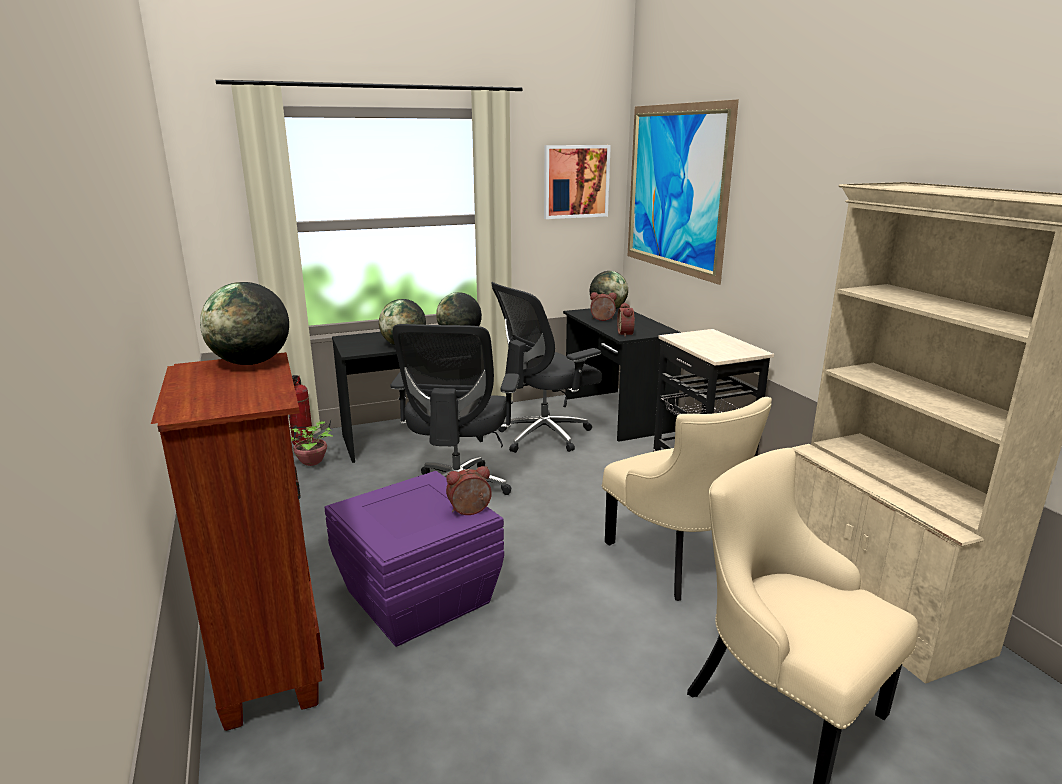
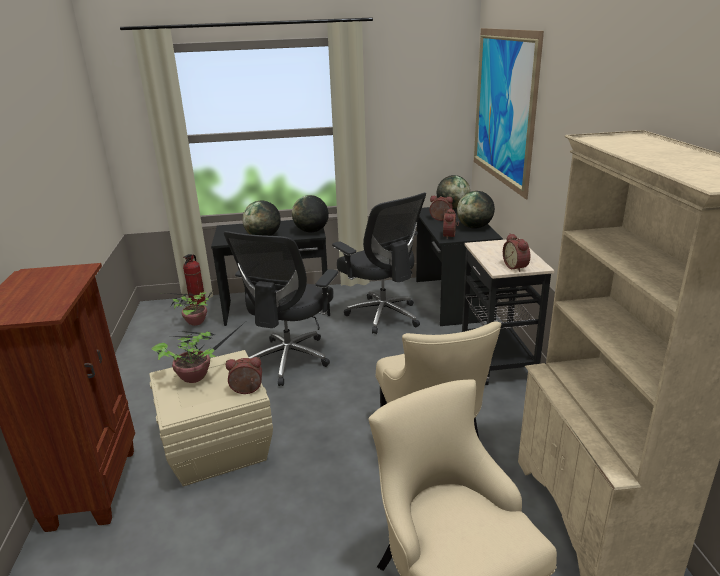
camera: 15 degrees right, 5 degrees up
globe [200,282,289,365] -> globe moved to [457,191,495,228]
purple storage box [325,471,504,647] -> beige storage box [149,350,273,486]
office chair [492,282,602,453] -> office chair turned 105 degrees counterclockwise [332,192,426,334]
picture [544,145,611,219] -> none
none -> potted plant [151,323,244,383]
none -> alarm clock [503,233,530,272]

